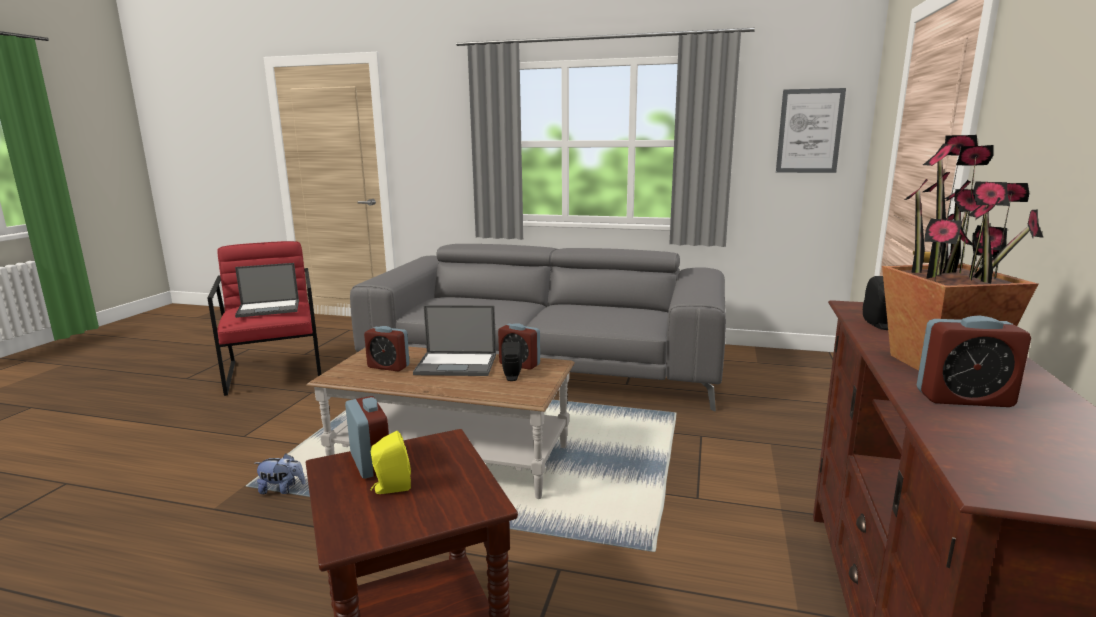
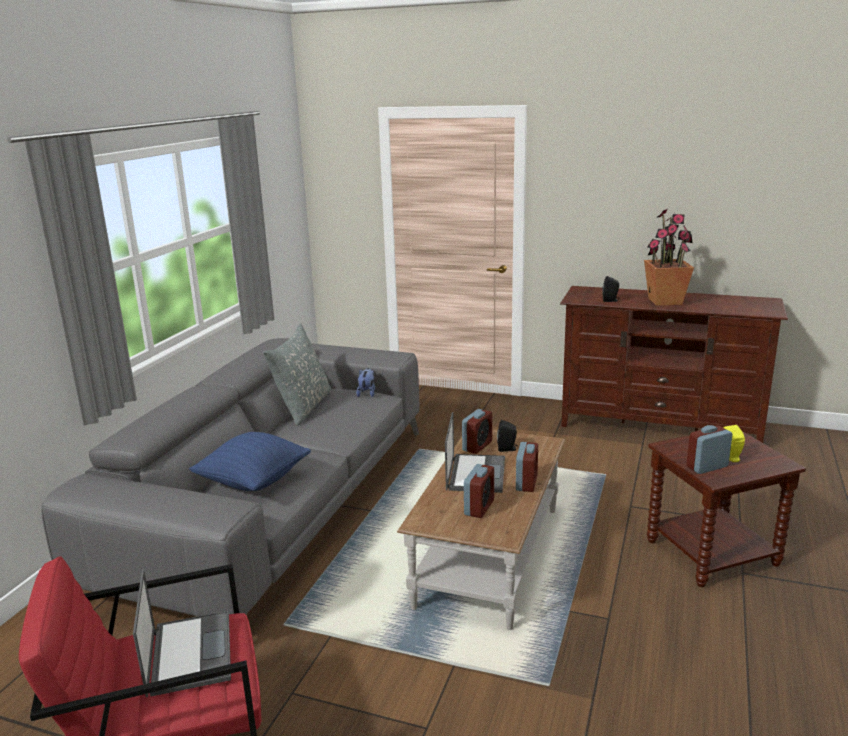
camera: 85 degrees left, 5 degrees up
plush toy [254,454,306,494] -> plush toy moved to [356,368,375,397]
picture [776,88,846,173] -> none
alarm clock [917,315,1031,407] -> alarm clock moved to [516,442,538,492]
none -> blue pillow [189,432,311,491]
none -> grey pillow [263,323,331,426]

